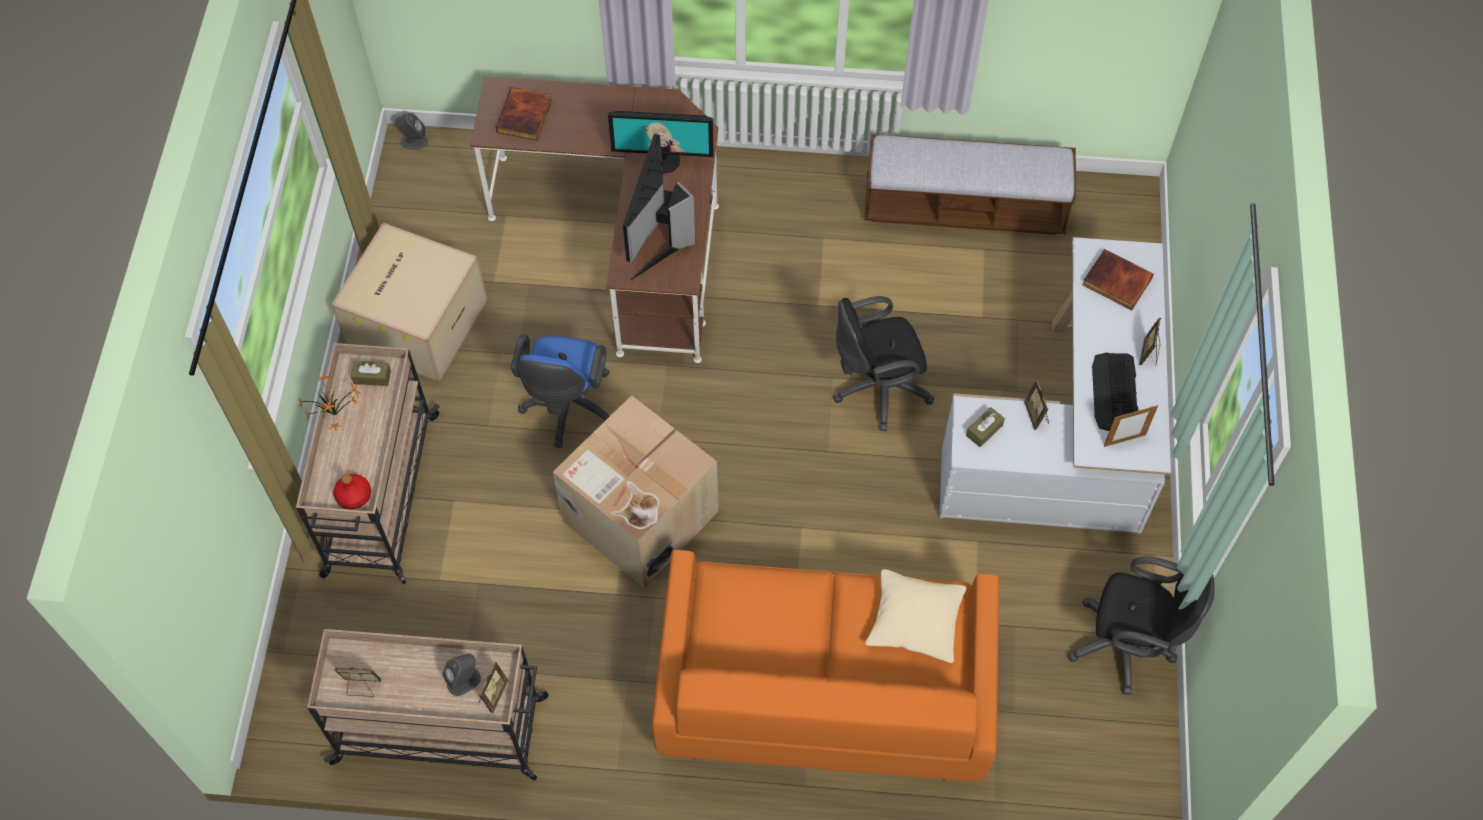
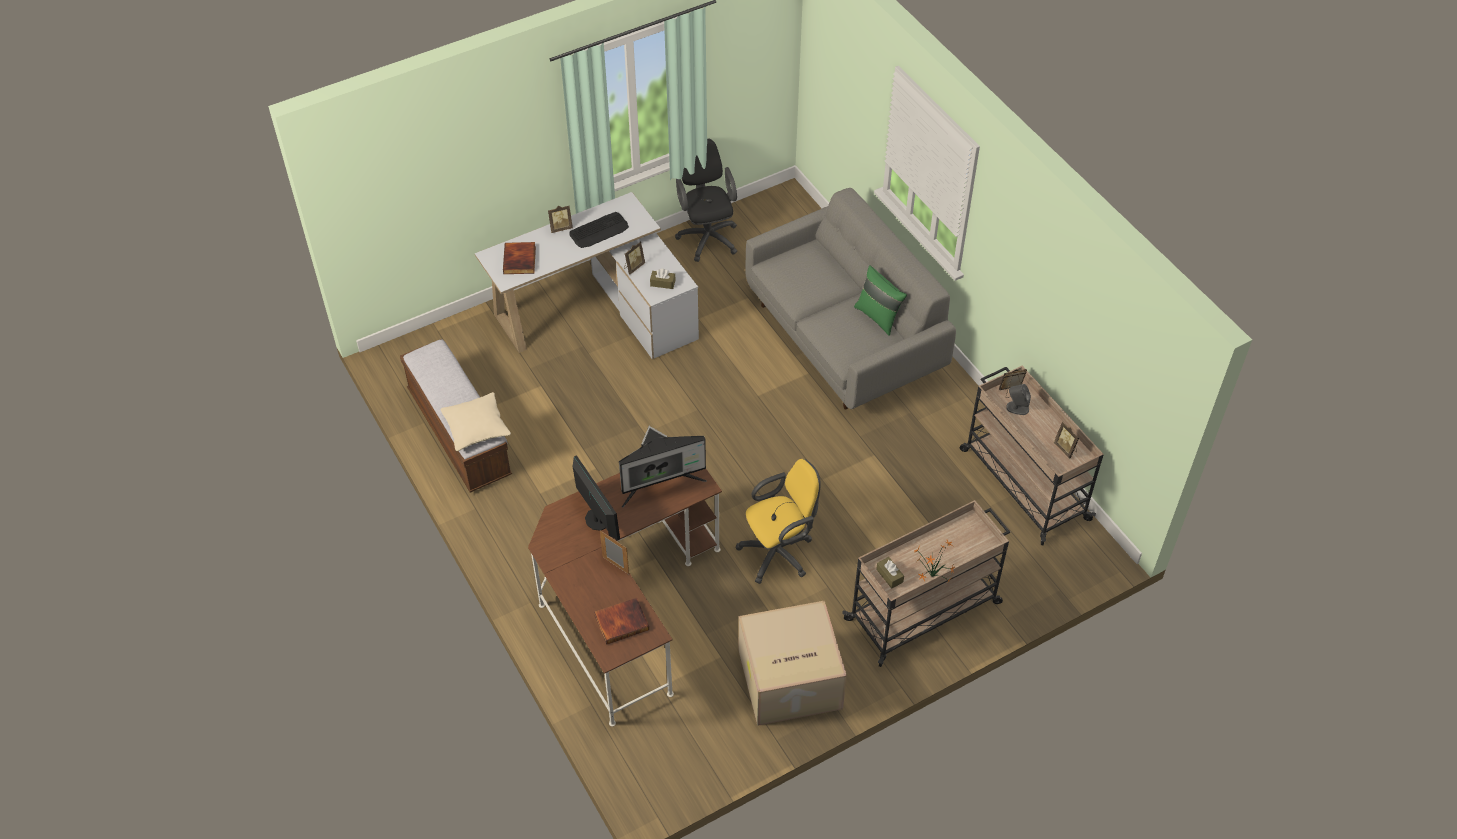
camera: 125 degrees left, 10 degrees down
red bottle [334,474,371,509] -> none
grey speaker [395,113,428,149] -> none
blue office chair [511,335,610,448] -> yellow office chair [735,459,821,584]
cardboard box [553,395,718,588] -> none
orange sofa [652,550,999,781] -> grey sofa [745,188,956,410]
black office chair [833,296,934,431] -> none
beige pillow [865,569,966,663] -> beige pillow moved to [441,392,511,451]
picture frame [1104,405,1158,447] -> picture frame moved to [600,530,629,574]
none -> green pillow [854,265,907,336]

